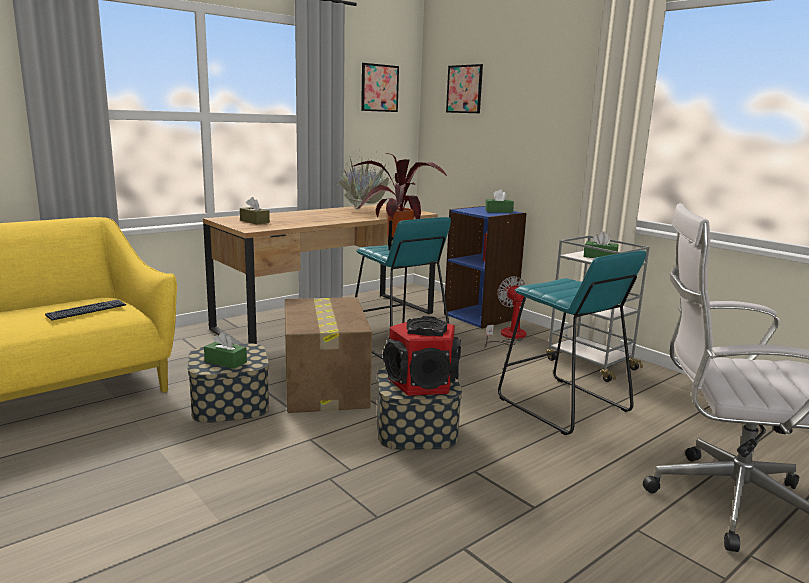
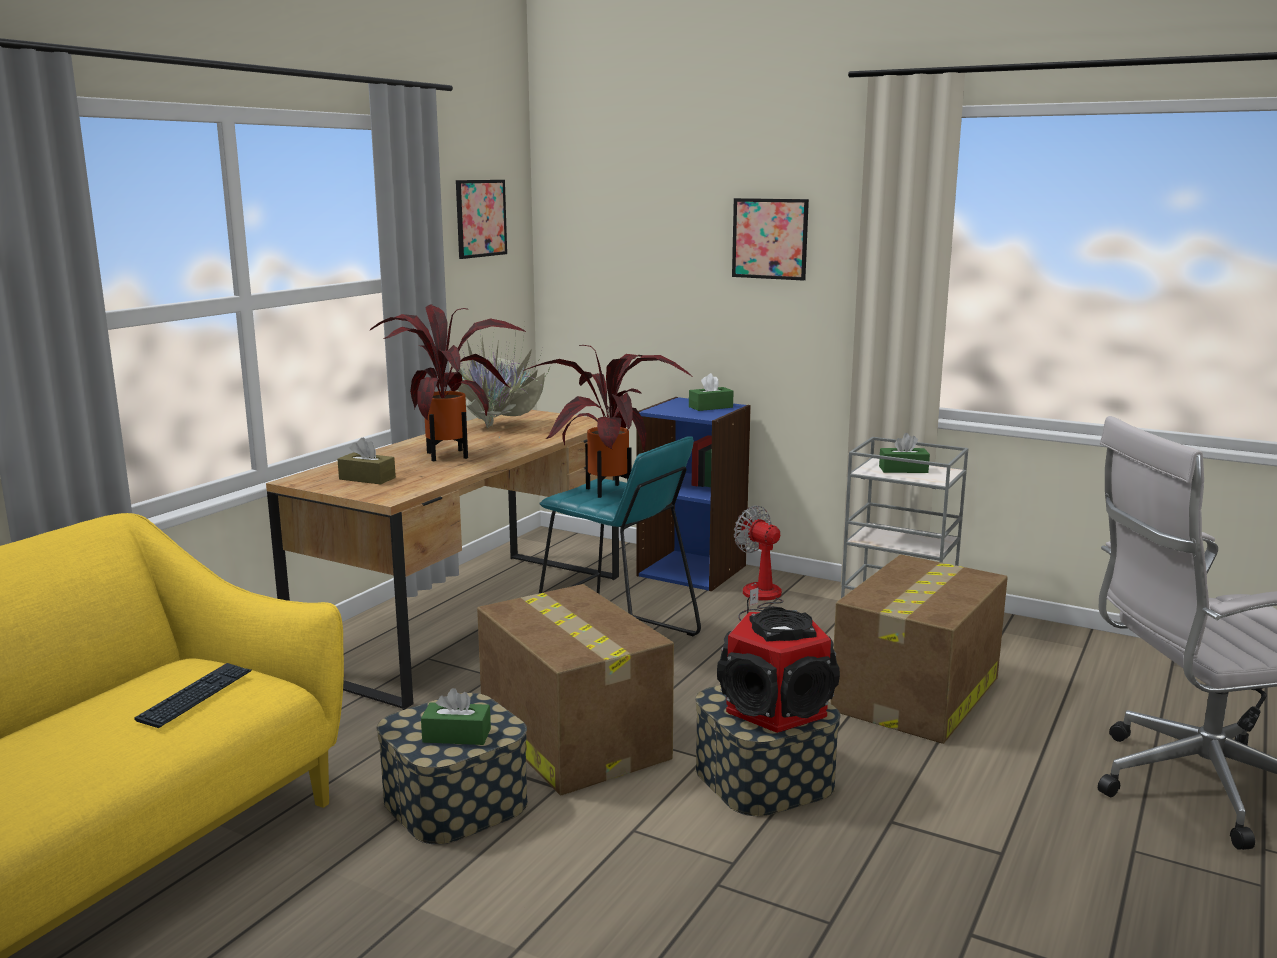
camera: 20 degrees left, 0 degrees up
picture [446,64,483,113] -> picture moved to [732,198,809,281]
turquoise stool [498,250,646,435] -> cardboard box [830,555,1008,744]
none -> potted plant [369,304,526,461]

